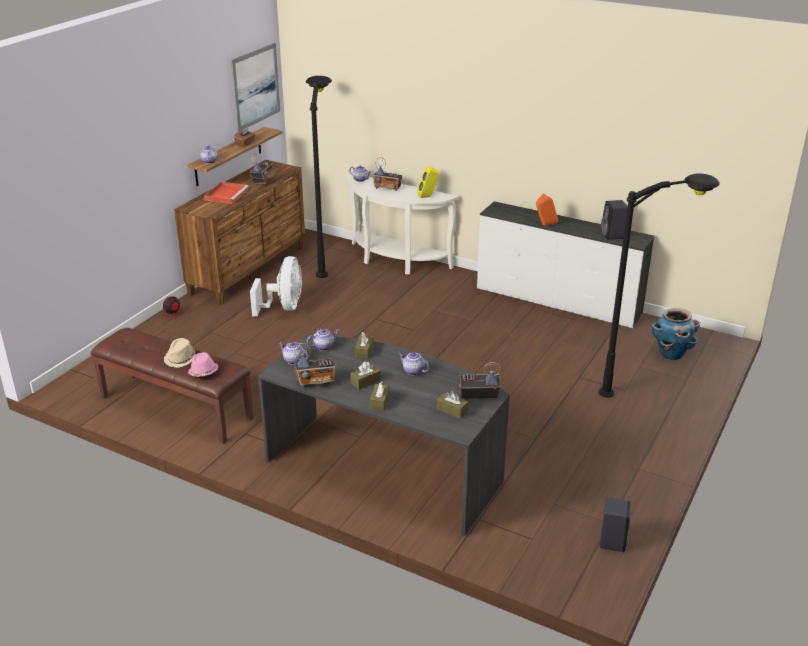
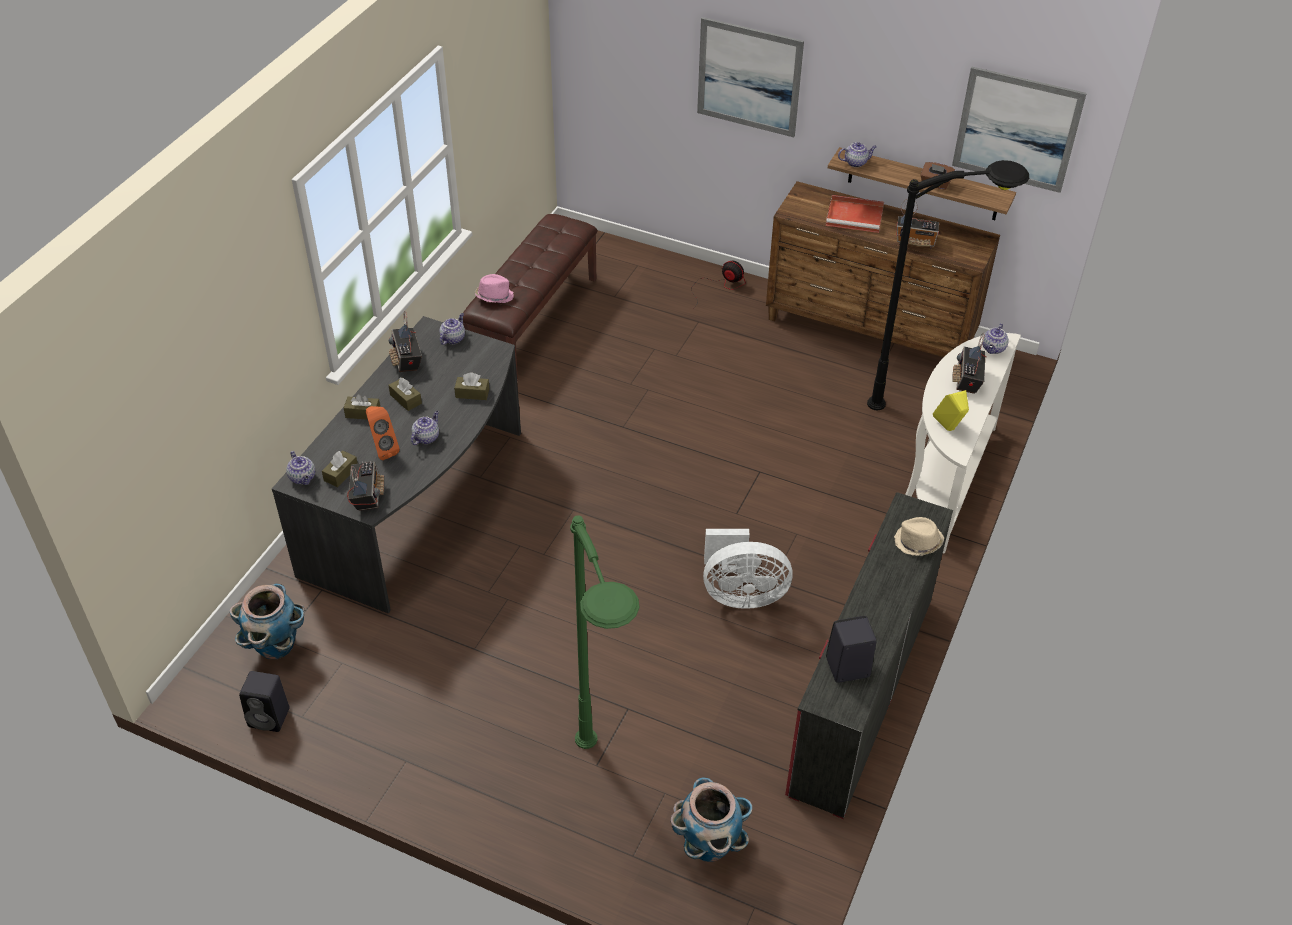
camera: 85 degrees right, 15 degrees up
beige hat [164,338,196,368] -> beige hat moved to [894,517,944,556]
white fan [250,256,302,317] -> white fan moved to [703,529,793,609]
teapot [307,329,340,351] -> teapot moved to [286,451,315,485]
white dresser [477,201,655,328] -> red dresser [785,492,953,819]
orange speaker [536,193,558,226] -> orange speaker moved to [366,406,400,460]
black floor lamp [599,174,720,398] -> green floor lamp [570,515,640,749]
none -> planter [229,584,305,659]
none -> picture [697,17,804,137]

